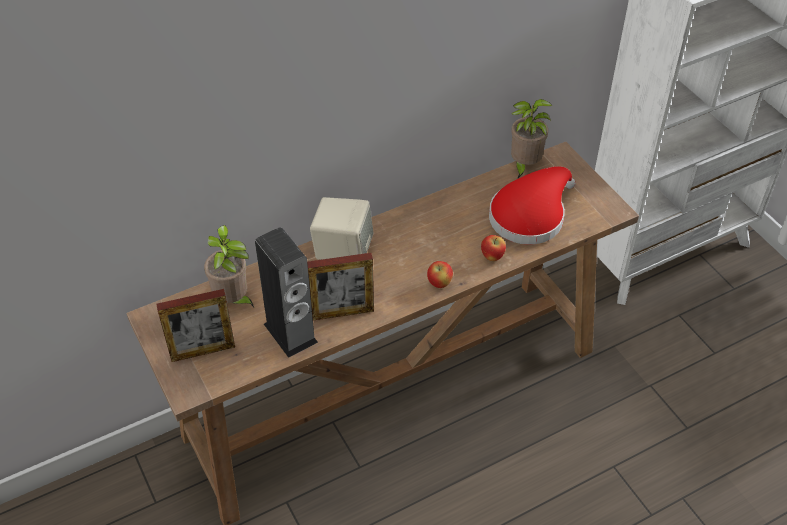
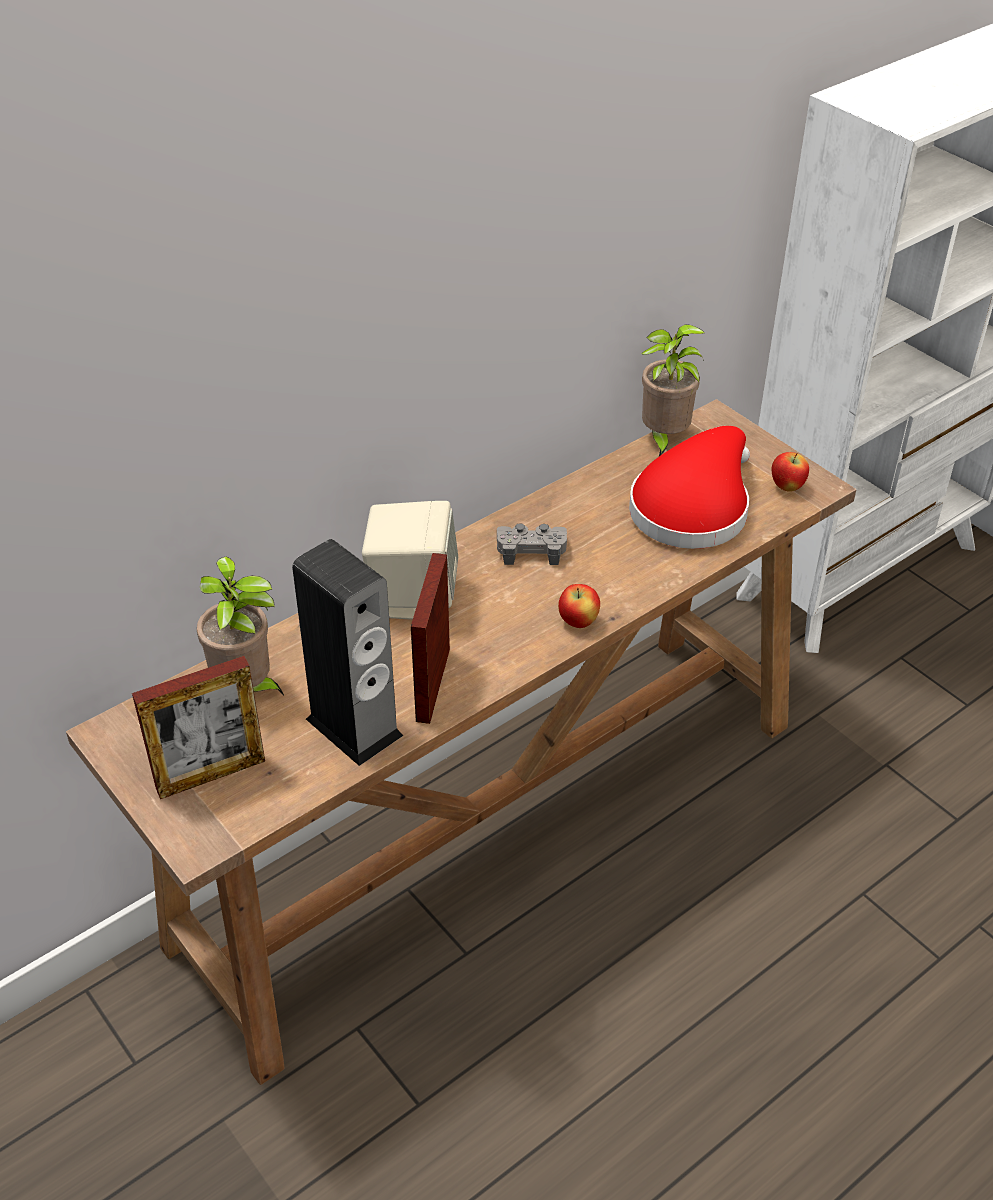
camera: 10 degrees left, 5 degrees down
picture frame [307,253,374,320] -> picture frame turned 120 degrees clockwise [411,553,450,724]
apple [481,235,506,261] -> apple moved to [772,452,809,492]
none -> grey game controller [497,523,567,565]

